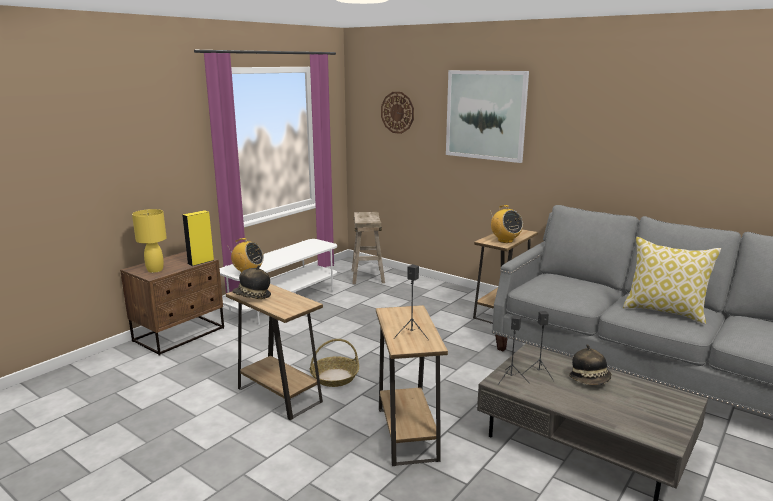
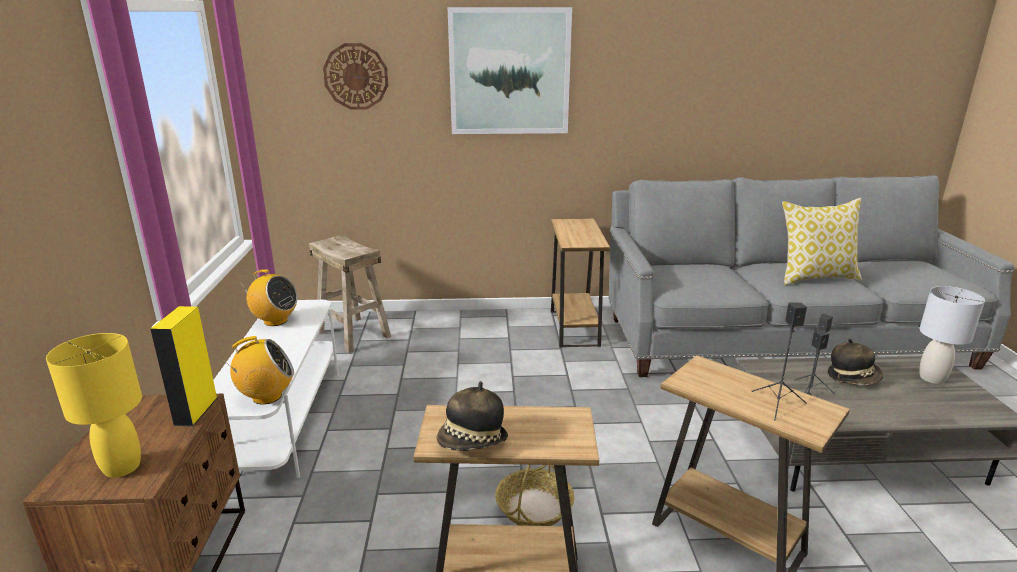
camera: 40 degrees left, 5 degrees up
radio [490,205,523,243] -> radio moved to [241,269,298,326]
none -> grey table lamp [919,286,985,384]

